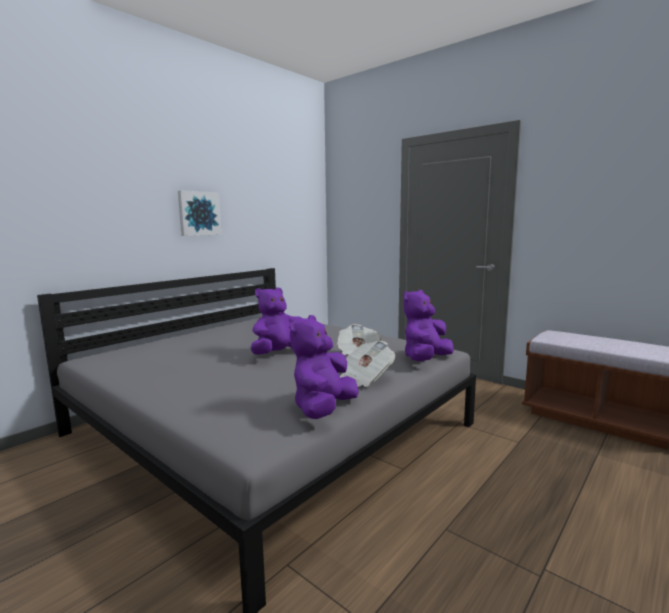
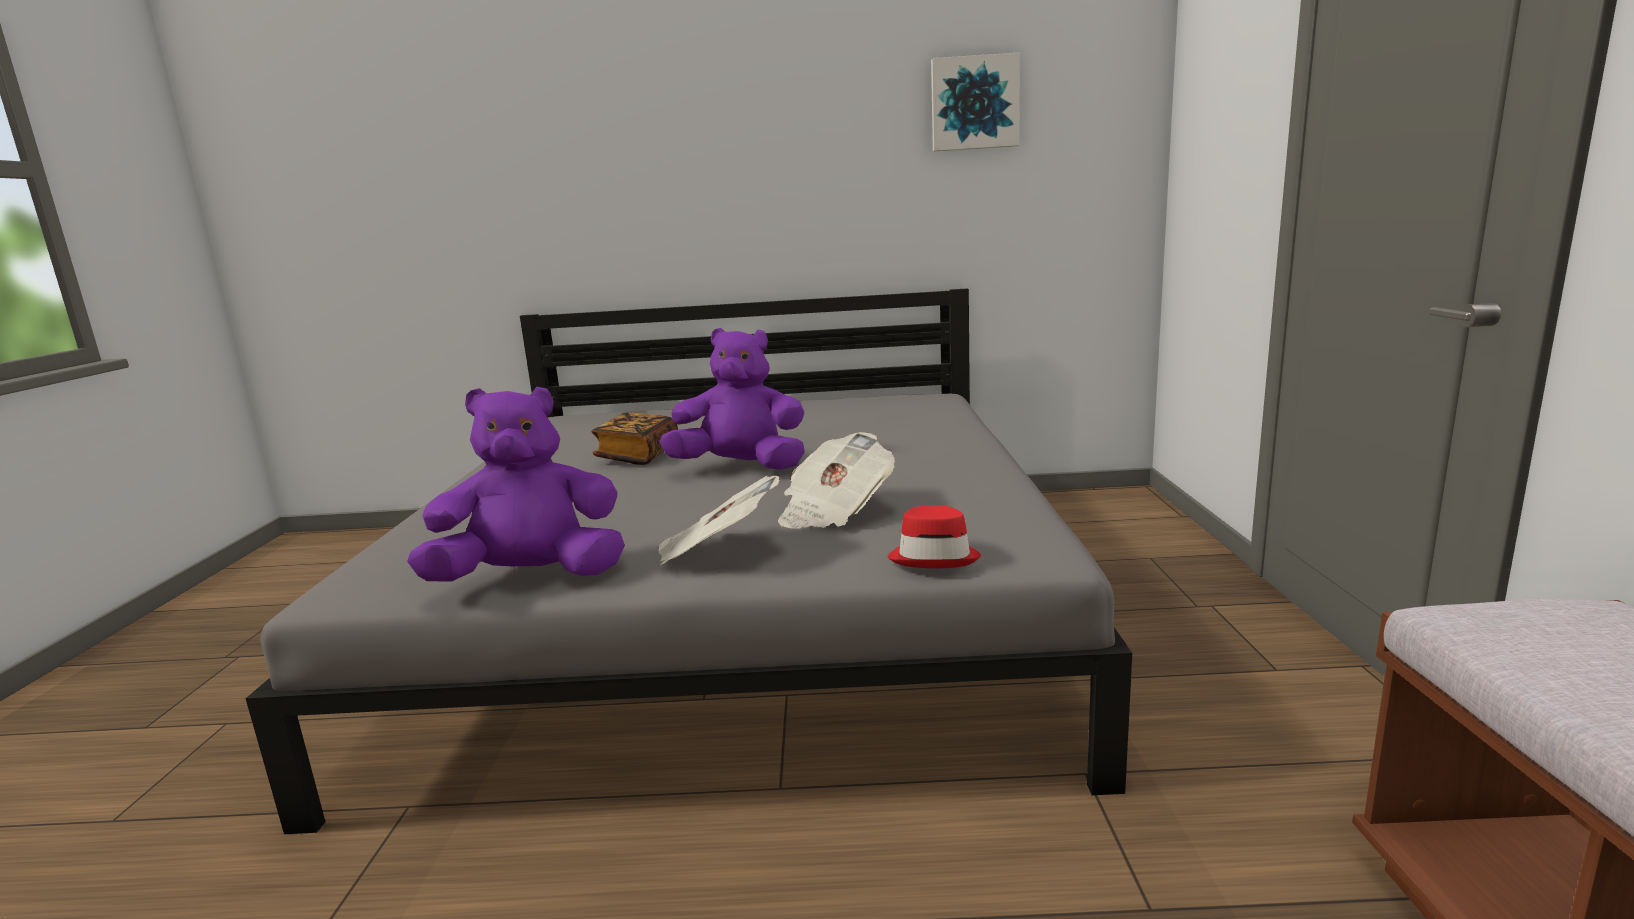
camera: 50 degrees right, 5 degrees up
picture [178,190,222,236] -> picture moved to [931,52,1020,152]
purple plush toy [403,290,454,361] -> red hat [888,505,981,568]
none -> book [591,413,678,465]

